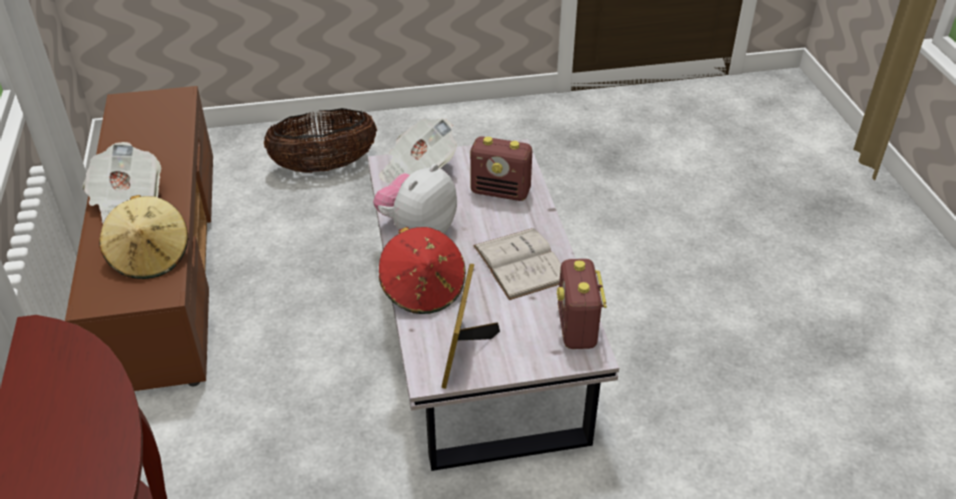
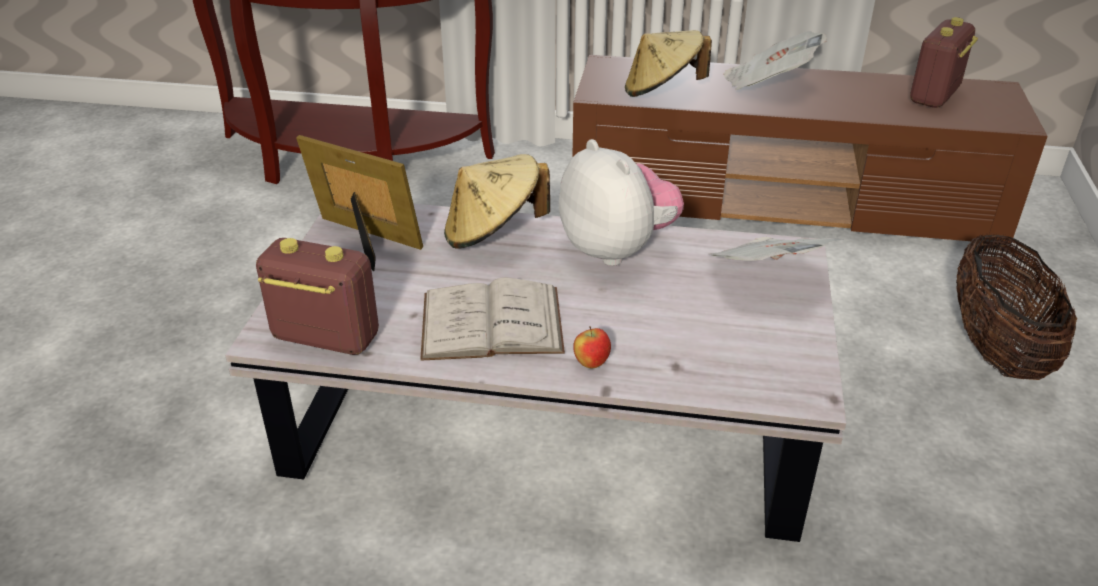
camera: 110 degrees right, 5 degrees down
red hat [379,227,466,314] -> beige hat [444,154,550,249]
radio [470,136,532,201] -> radio moved to [910,17,978,108]
none -> apple [573,326,611,368]

